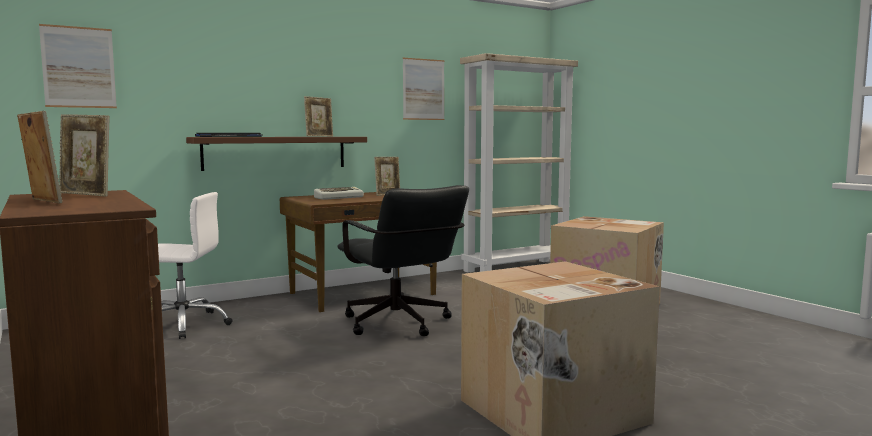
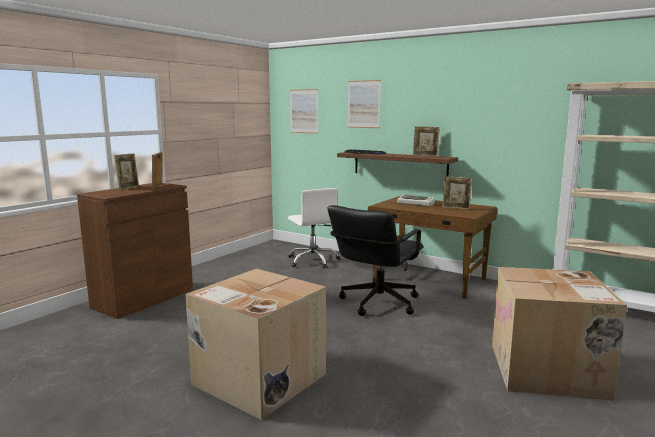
camera: 65 degrees right, 5 degrees up
picture [403,58,445,120] -> picture moved to [348,80,381,128]

